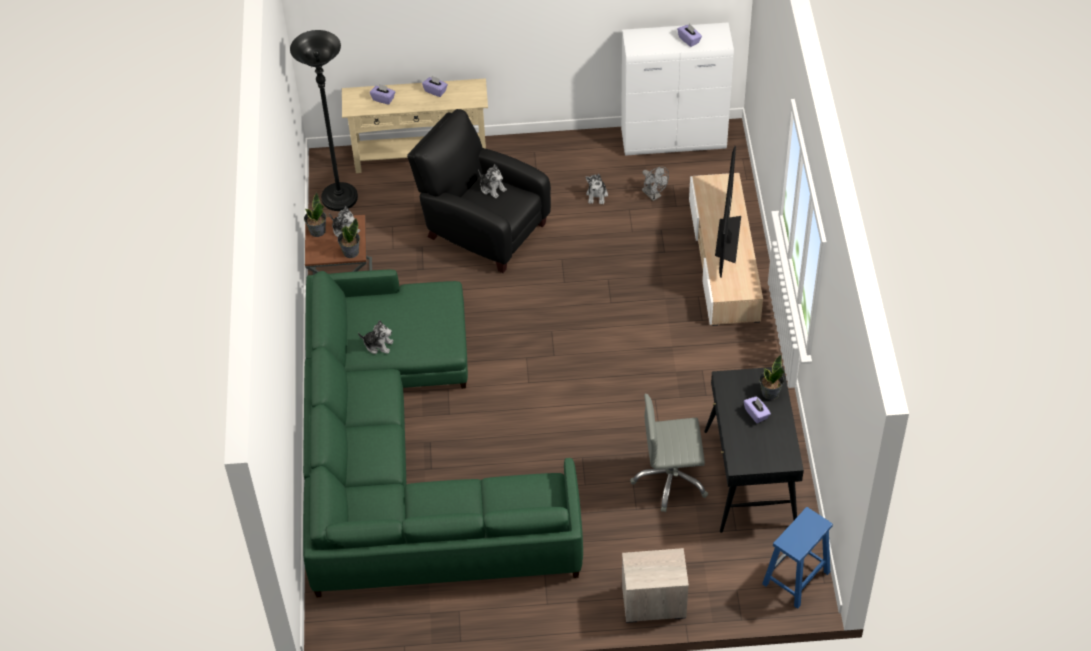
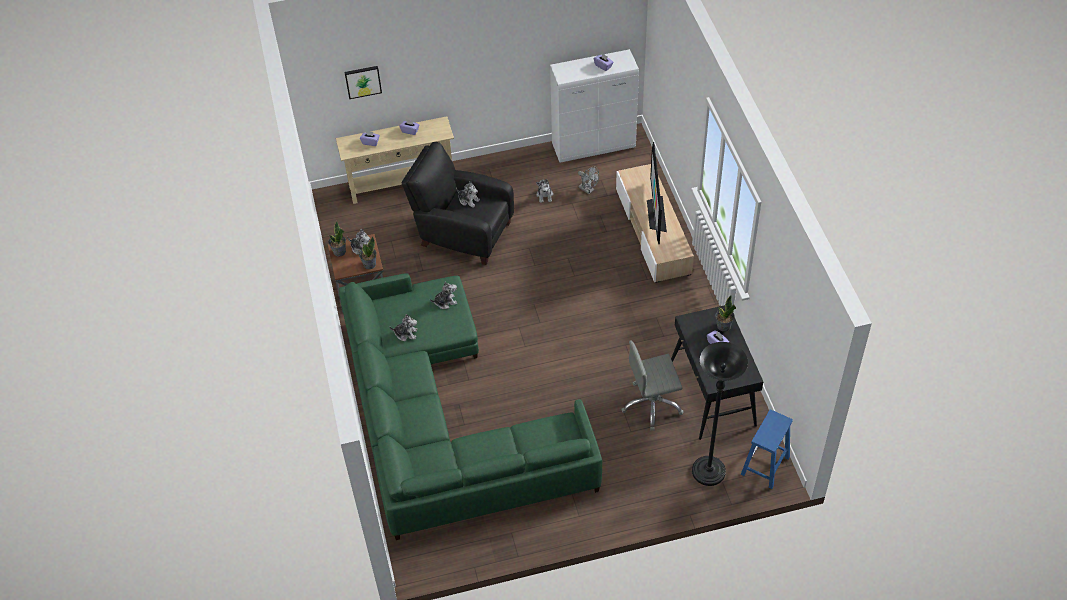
camera: 10 degrees left, 0 degrees up
black floor lamp [290,30,358,211] -> black floor lamp moved to [692,342,748,486]
nightstand [622,548,689,623] -> none
none -> picture [345,66,382,99]
none -> plush toy [430,281,457,309]

